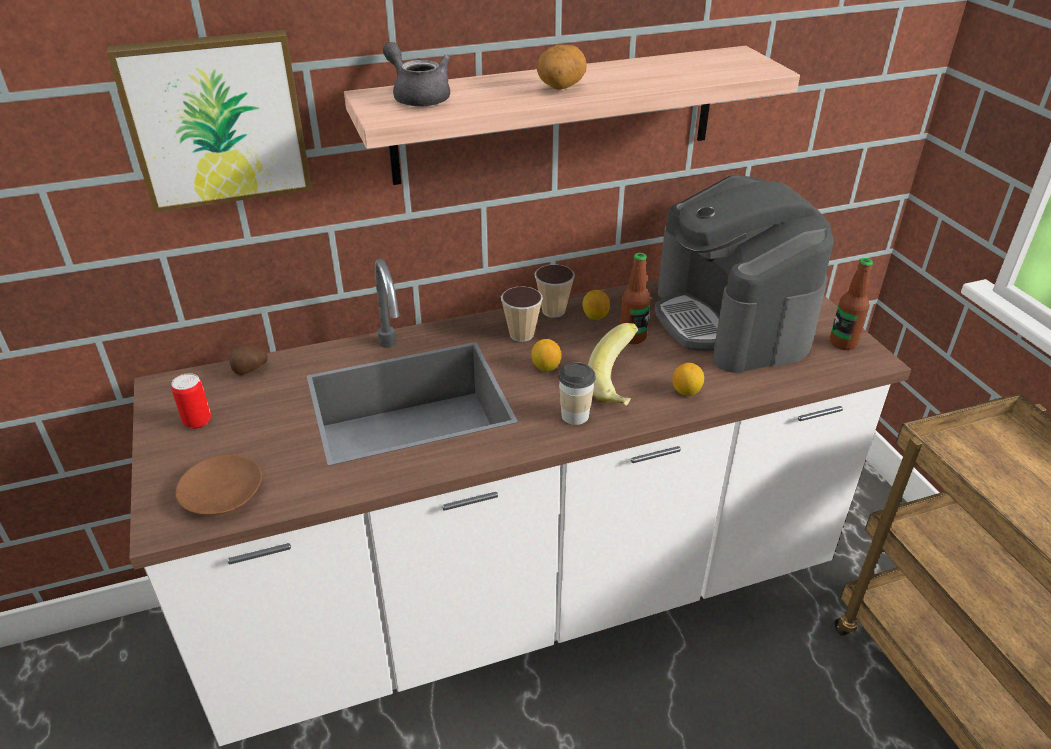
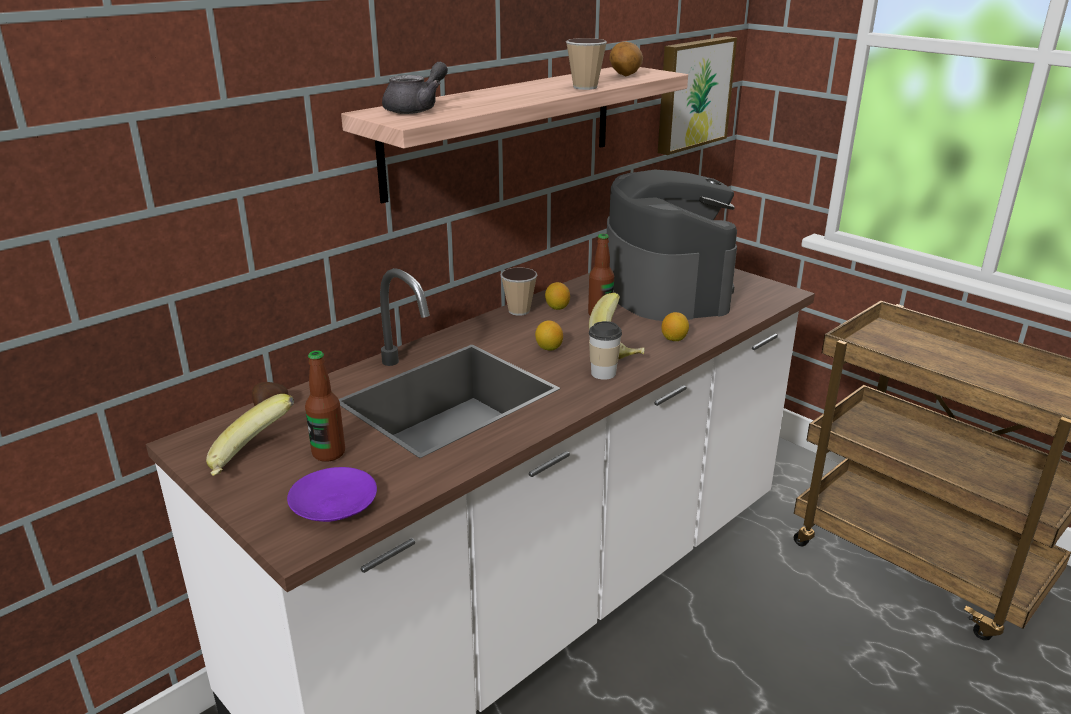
camera: 25 degrees left, 10 degrees down
picture [107,30,312,213] -> picture moved to [658,36,737,155]
can [171,373,211,429] -> banana [206,394,294,476]
brown plate [175,455,262,515] -> purple plate [287,467,377,522]
grey teapot [383,42,450,107] -> grey teapot turned 105 degrees clockwise [382,62,448,114]
cup [501,287,543,342] -> cup moved to [566,38,607,90]
potato [537,45,587,90] -> potato moved to [609,42,643,76]
coffee machine [655,176,834,373] -> coffee machine turned 150 degrees counterclockwise [607,170,737,321]
bottle [830,258,873,350] -> bottle moved to [305,351,345,462]

